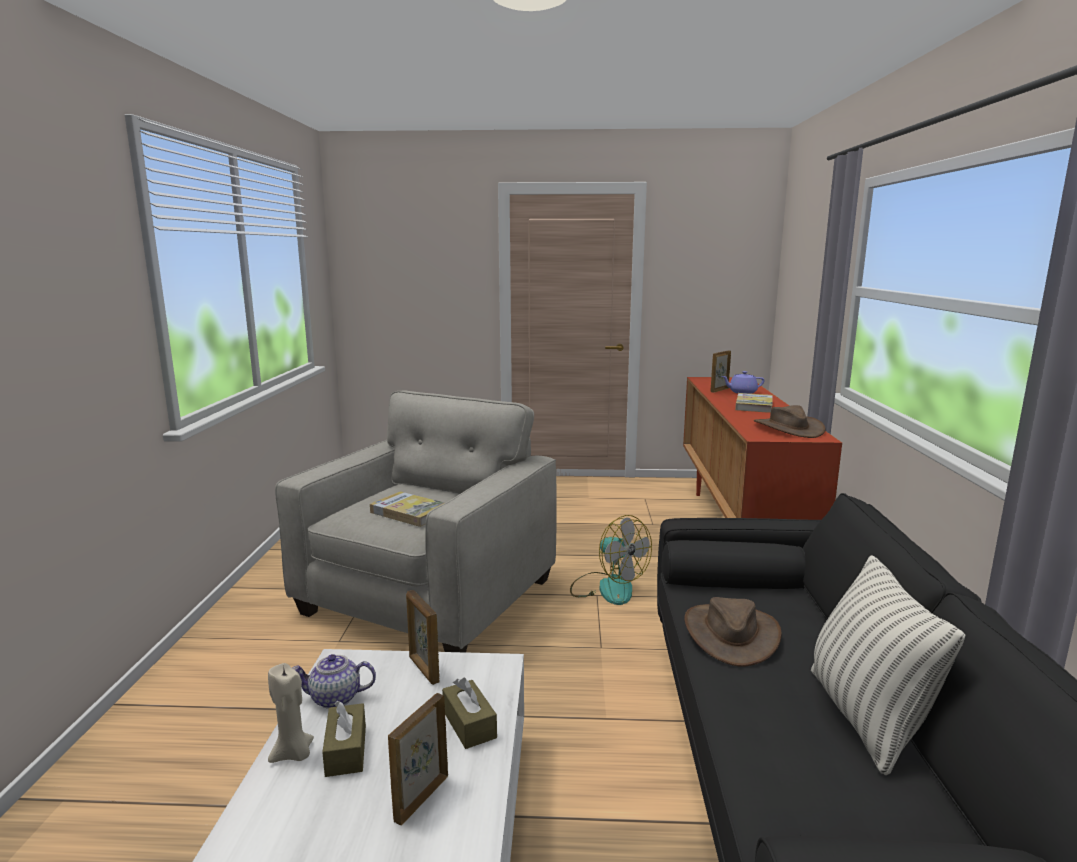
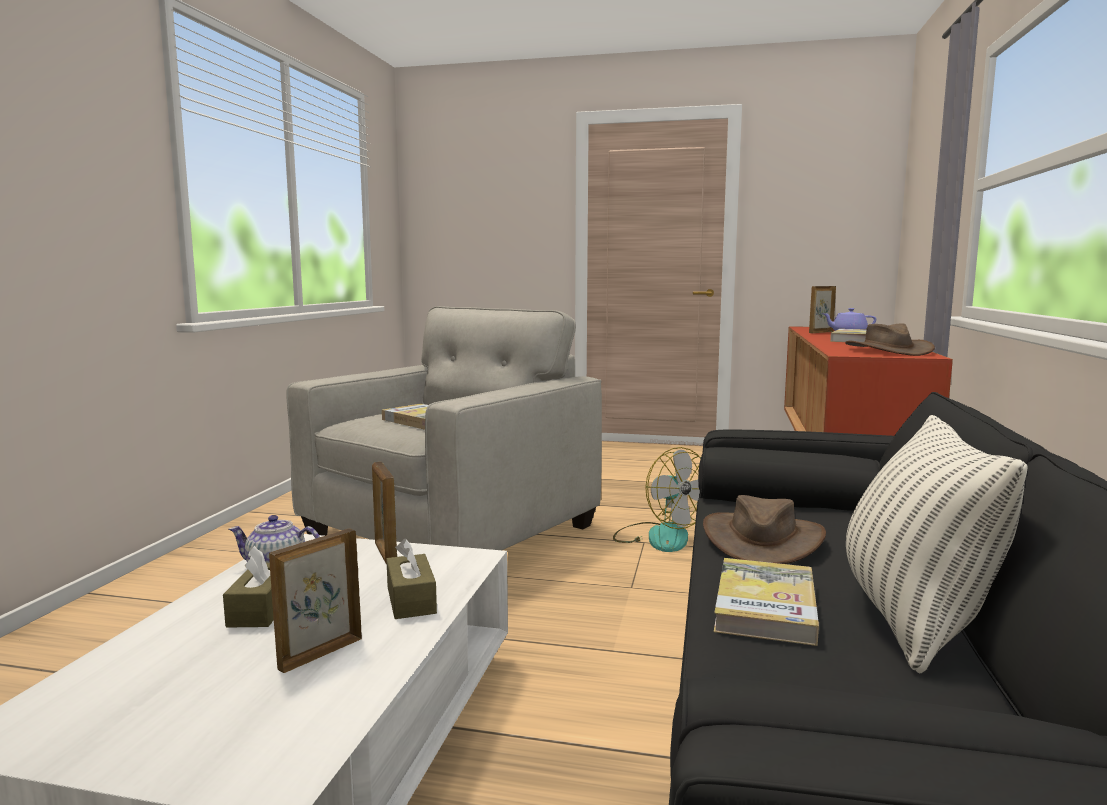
camera: 10 degrees right, 5 degrees down
beige candle [268,663,314,763] -> none
none -> book [714,558,819,646]

